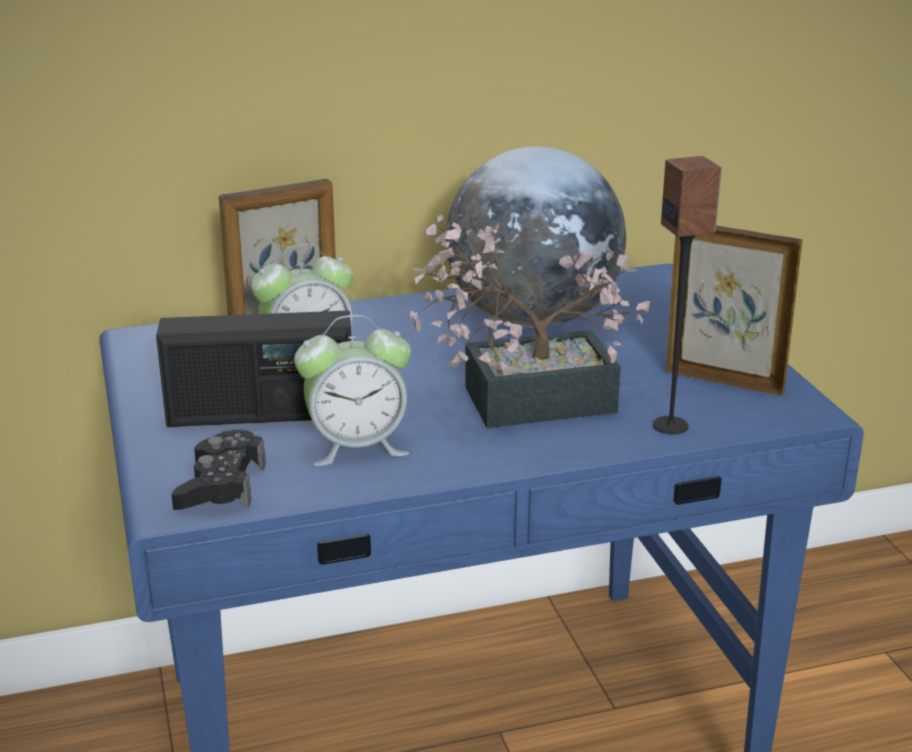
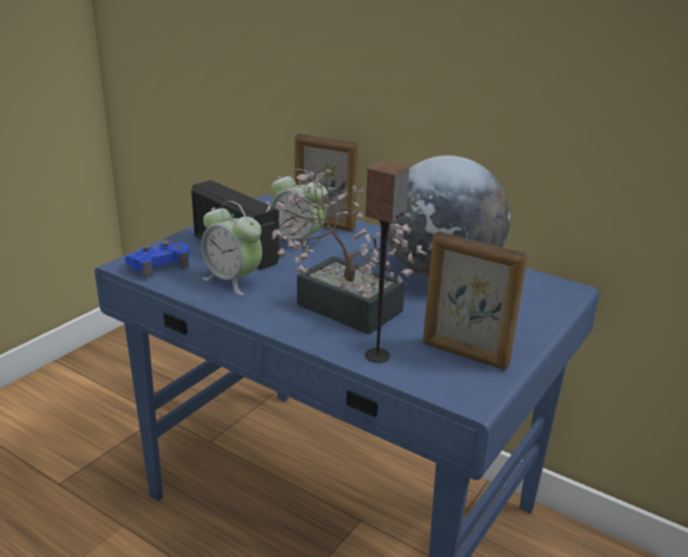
camera: 50 degrees right, 0 degrees up
black game controller [171,430,266,510] -> blue game controller [125,240,190,278]
picture frame [666,225,802,396] -> picture frame turned 135 degrees clockwise [423,231,528,370]

